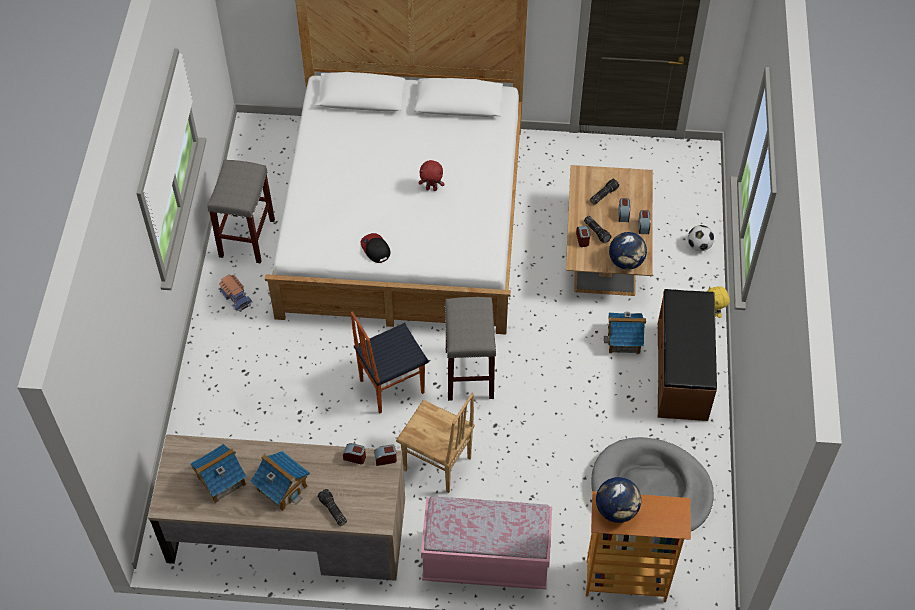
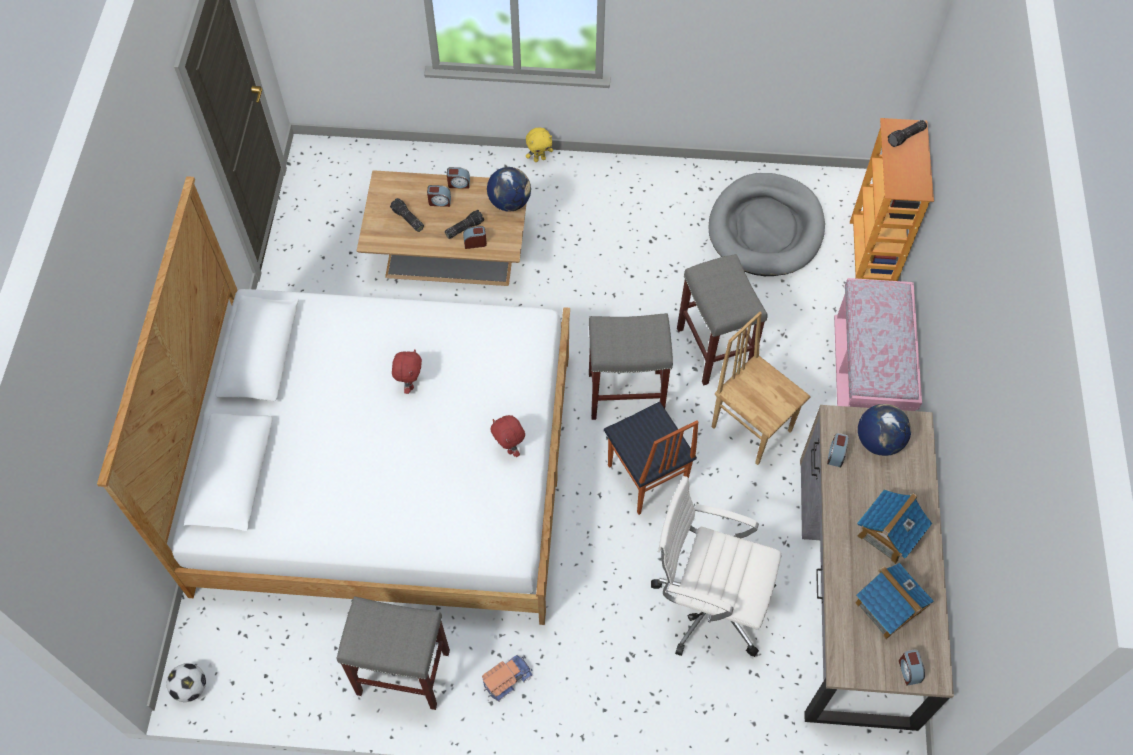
camera: 90 degrees left, 5 degrees up
flashlight [317,489,347,526] -> flashlight moved to [888,120,927,147]
cap [360,233,391,263] -> red plush toy [491,415,525,457]
alarm clock [374,444,397,466] -> alarm clock moved to [899,649,925,686]
brown chair [396,393,475,493] -> brown chair turned 75 degrees counterclockwise [712,312,811,465]
globe [596,477,641,523] -> globe moved to [858,404,911,456]
toy house [604,312,646,354] -> none
brown bench [658,289,717,421] -> none
football [688,225,714,251] -> football moved to [167,663,206,702]
none -> white office chair [651,476,781,657]
none -> grey stool [677,254,768,385]

